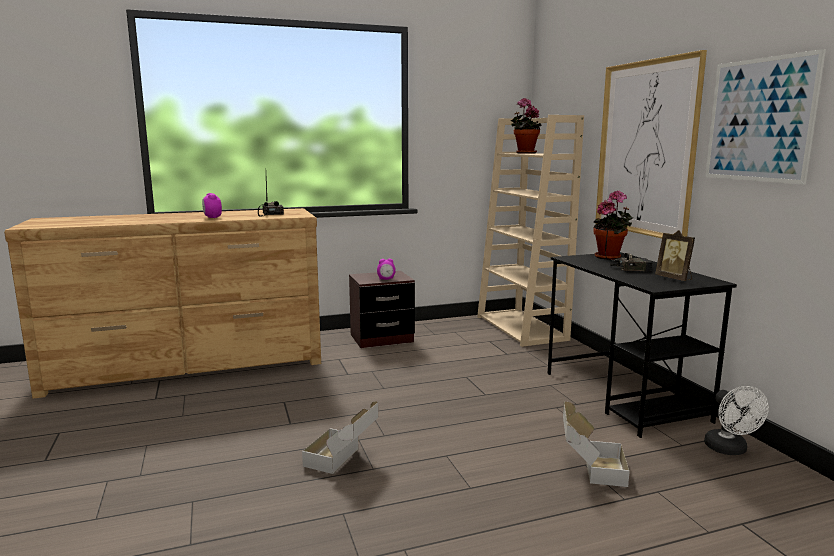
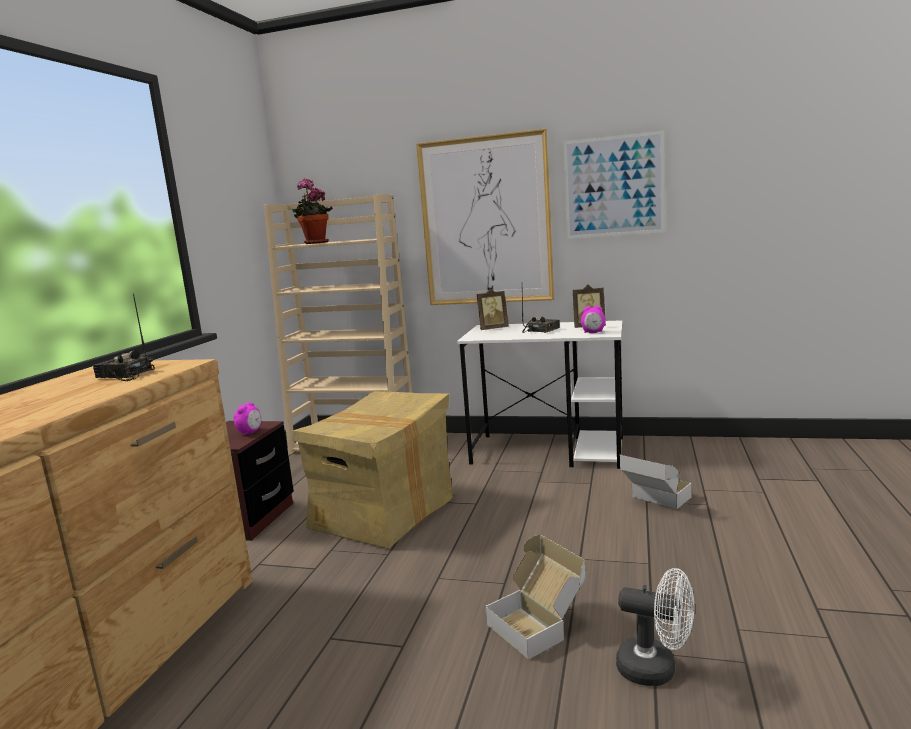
camera: 55 degrees left, 0 degrees up
alarm clock [202,193,222,218] -> alarm clock moved to [581,306,605,333]
black desk [547,252,737,438] -> white desk [457,320,623,469]
potted plant [593,190,633,260] -> picture frame [477,288,509,330]
white fan [704,386,769,455] -> white fan moved to [616,568,694,686]
none -> cardboard box [293,391,453,549]

